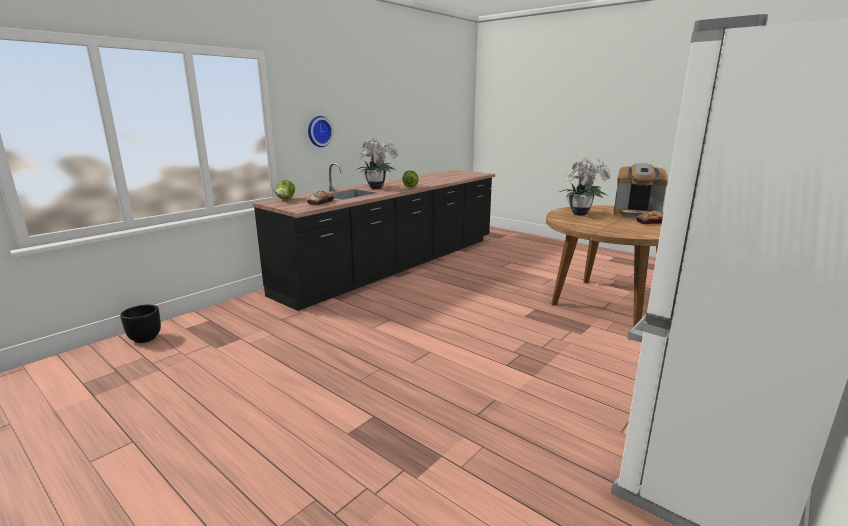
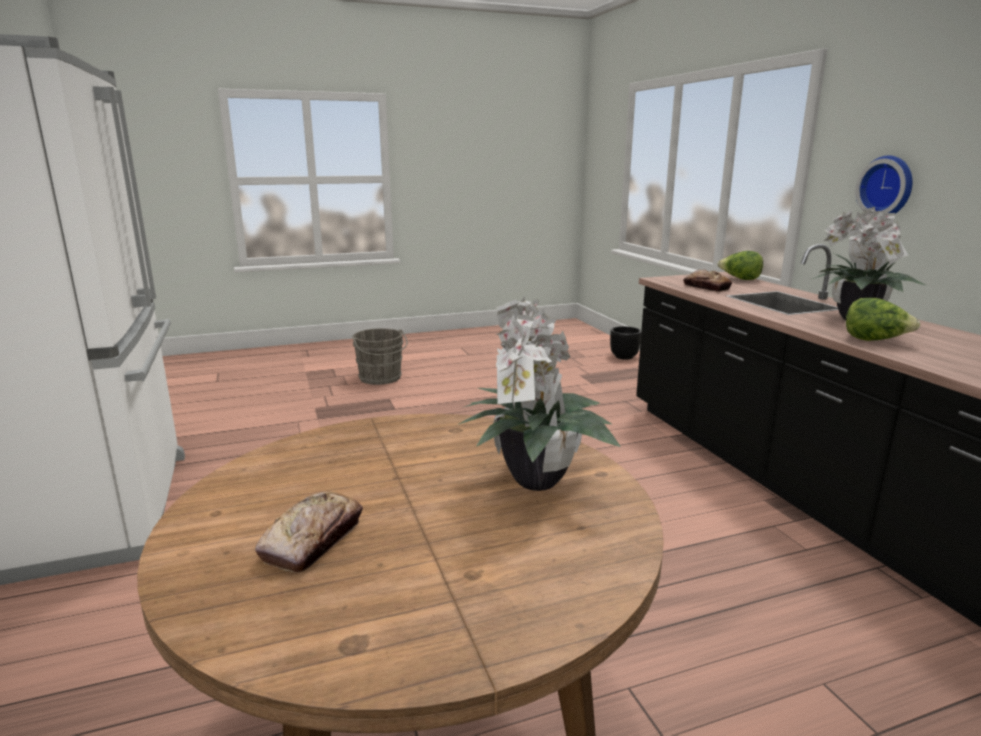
camera: 120 degrees right, 0 degrees up
coffee machine [613,163,668,217] -> none
none -> grey bucket [352,328,408,385]

